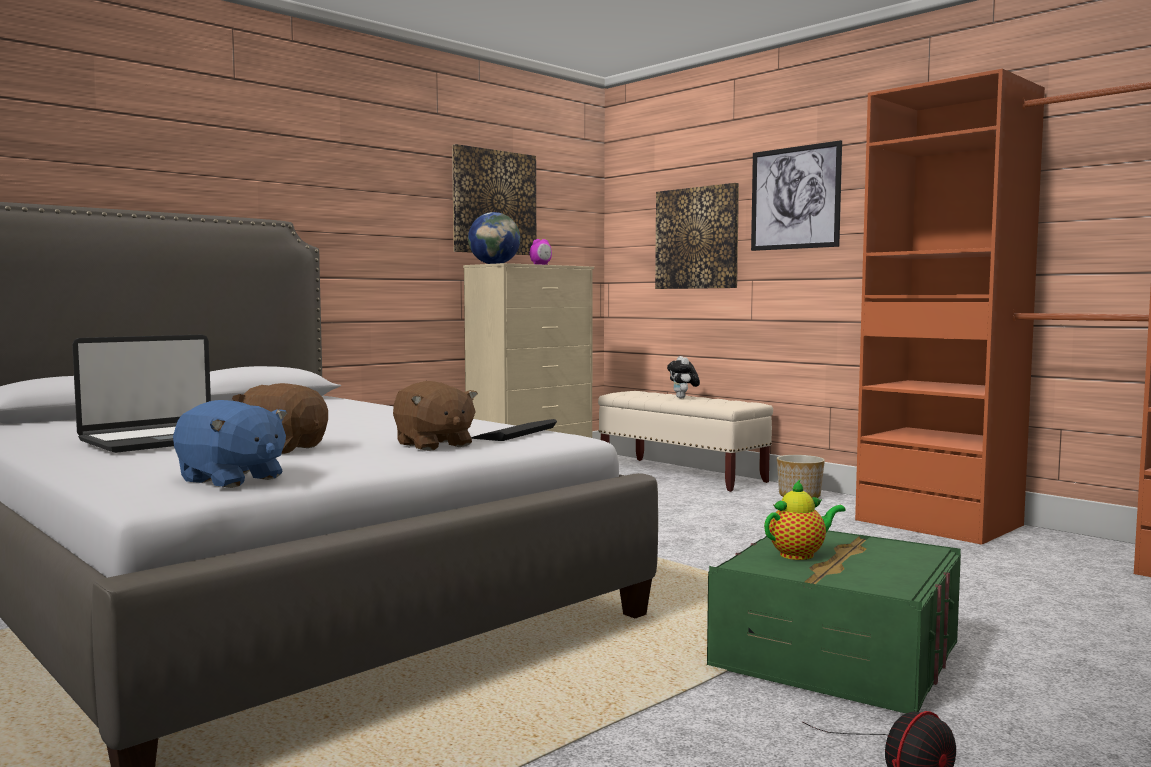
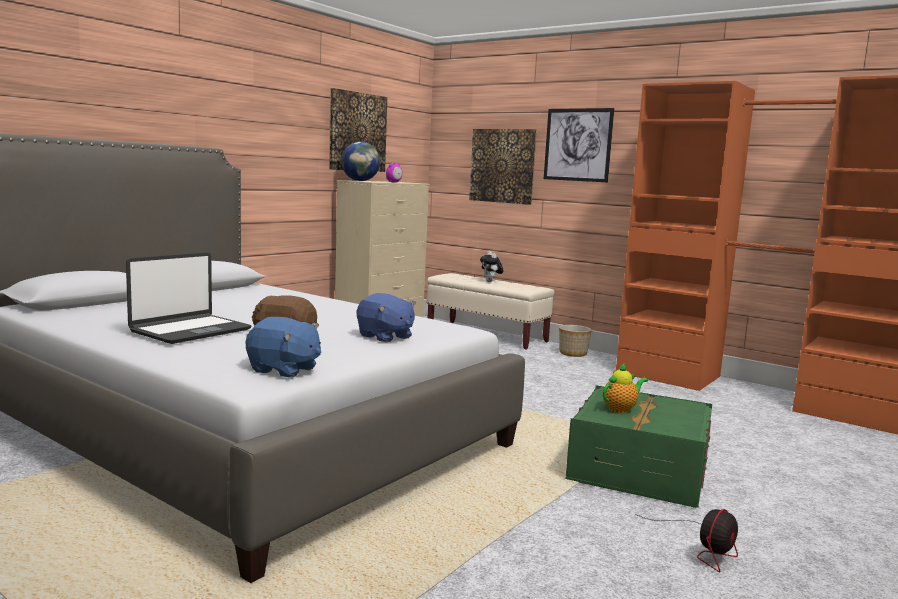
camera: 10 degrees left, 5 degrees up
brown plush toy [393,381,478,451] -> blue plush toy [357,293,416,342]
keyboard [471,419,557,441] -> none

